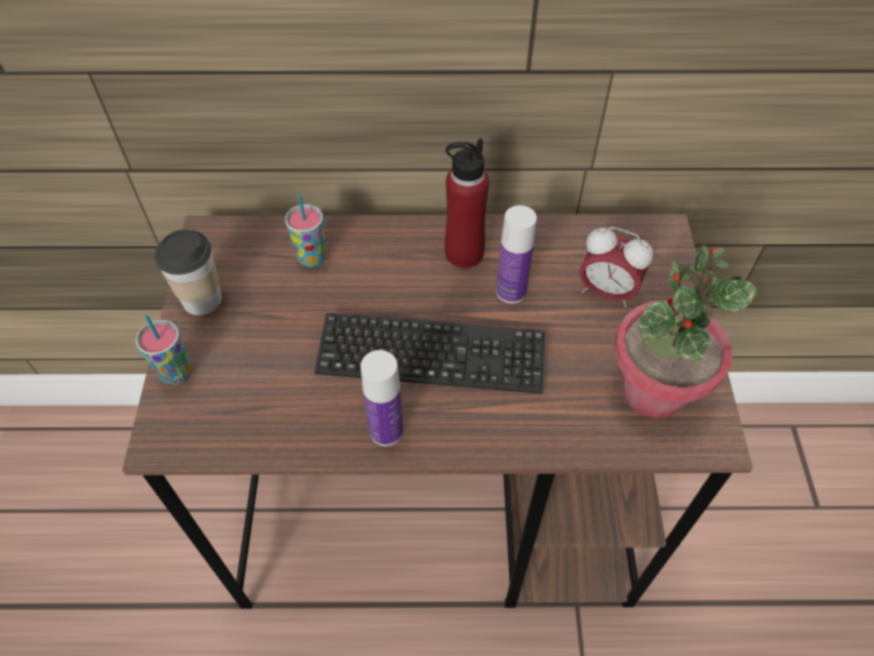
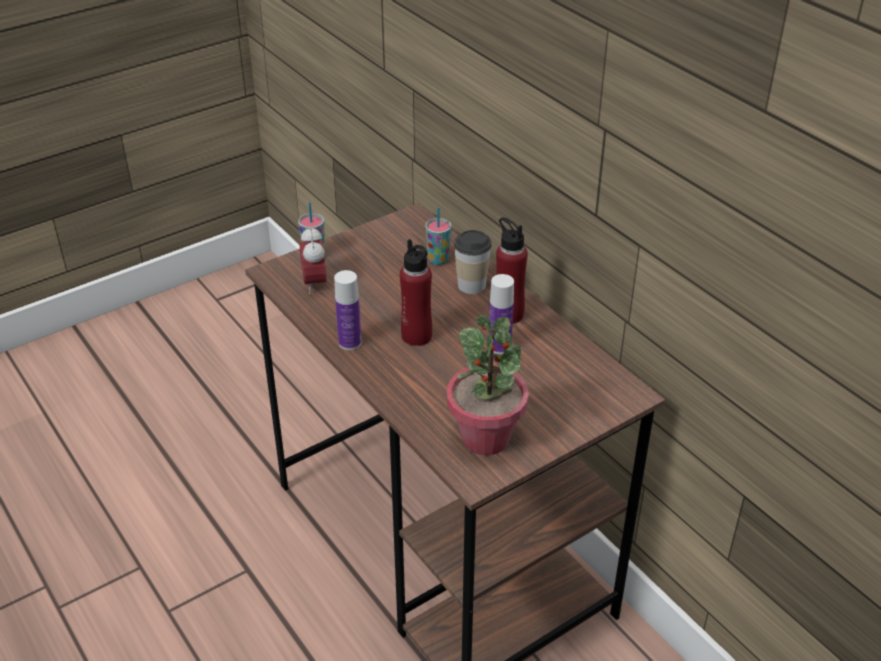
camera: 55 degrees right, 15 degrees down
cup [155,230,222,315] -> cup moved to [454,230,492,294]
keyboard [314,313,545,394] -> red bottle [400,239,432,346]
alarm clock [580,227,653,308] -> alarm clock moved to [300,226,326,294]

